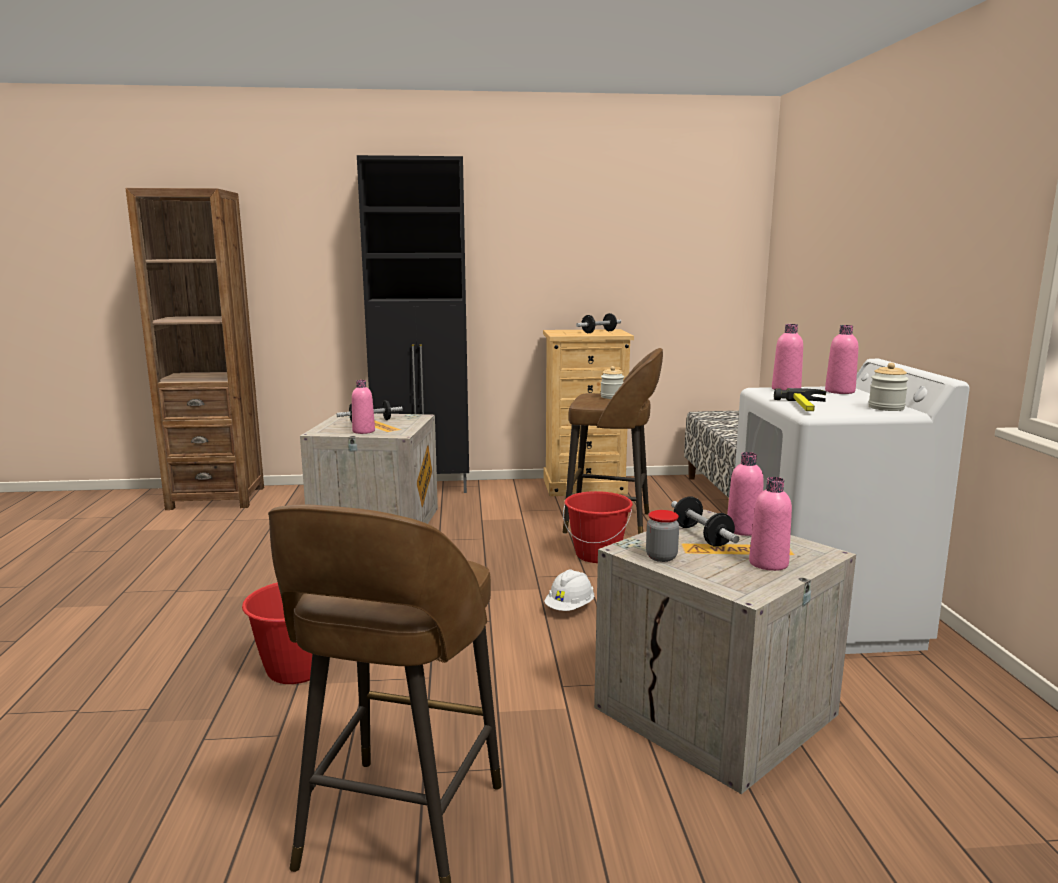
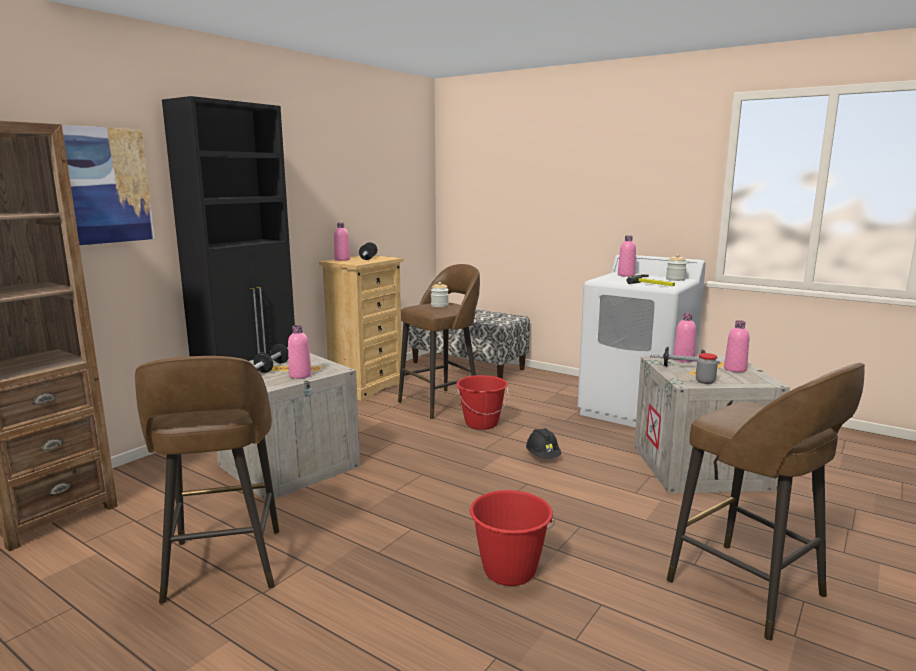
camera: 50 degrees left, 0 degrees up
white hard hat [544,569,594,611] -> black hard hat [526,428,561,458]
pink bottle [772,324,803,390] -> pink bottle moved to [334,223,350,261]
none -> picture [62,125,154,245]
none -> brown stool [135,356,279,604]

